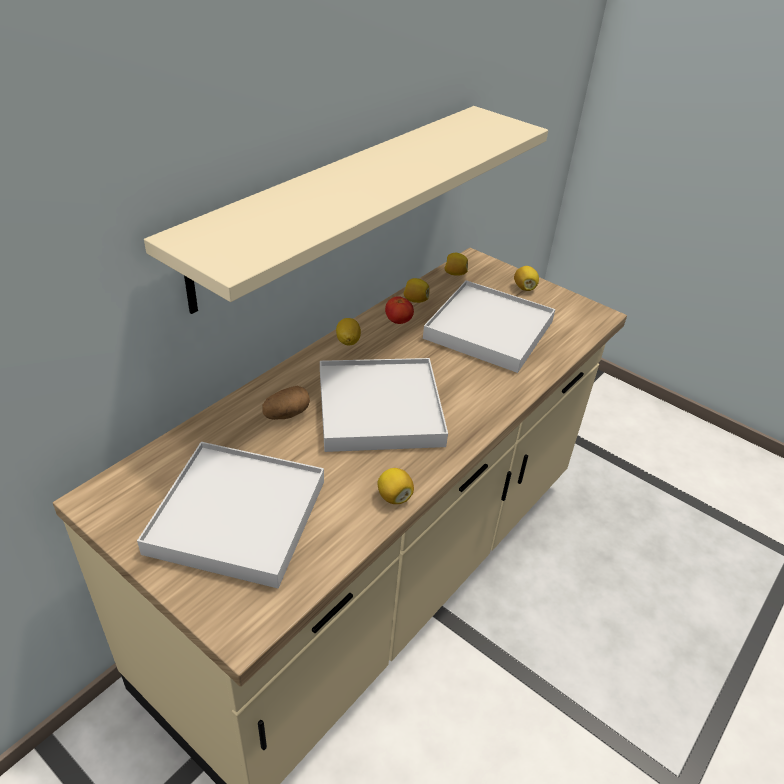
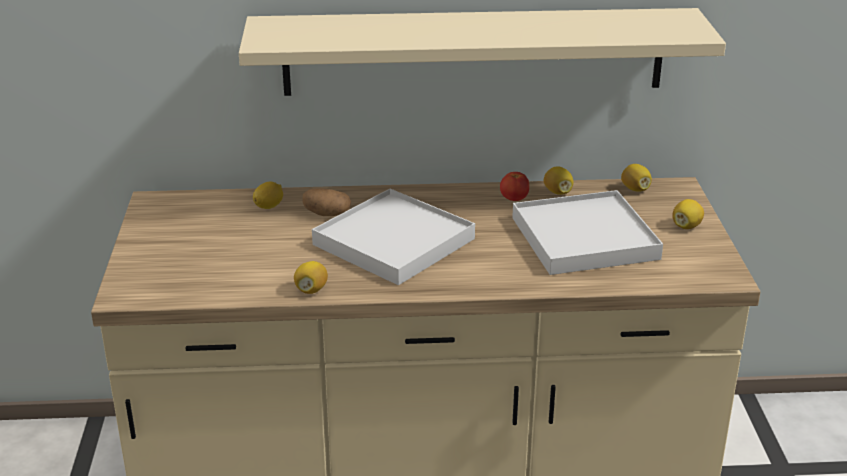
camera: 50 degrees right, 10 degrees down
white tray [137,442,324,588] -> none
lemon [336,318,361,345] -> lemon moved to [253,181,283,209]

